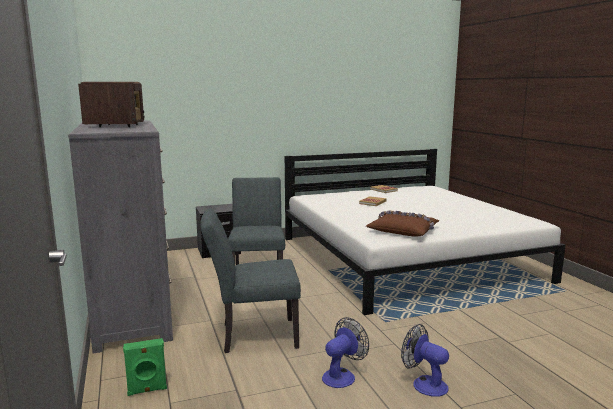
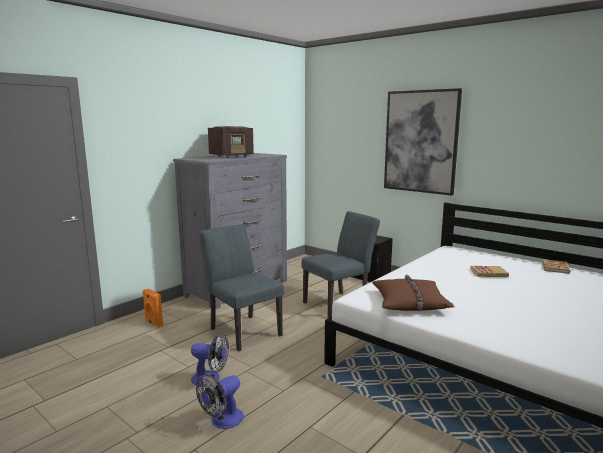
camera: 60 degrees right, 0 degrees up
green speaker [123,338,167,396] -> orange speaker [143,289,163,327]
fan [401,324,449,397] -> fan turned 150 degrees counterclockwise [196,374,244,429]
none -> picture [384,88,462,195]

